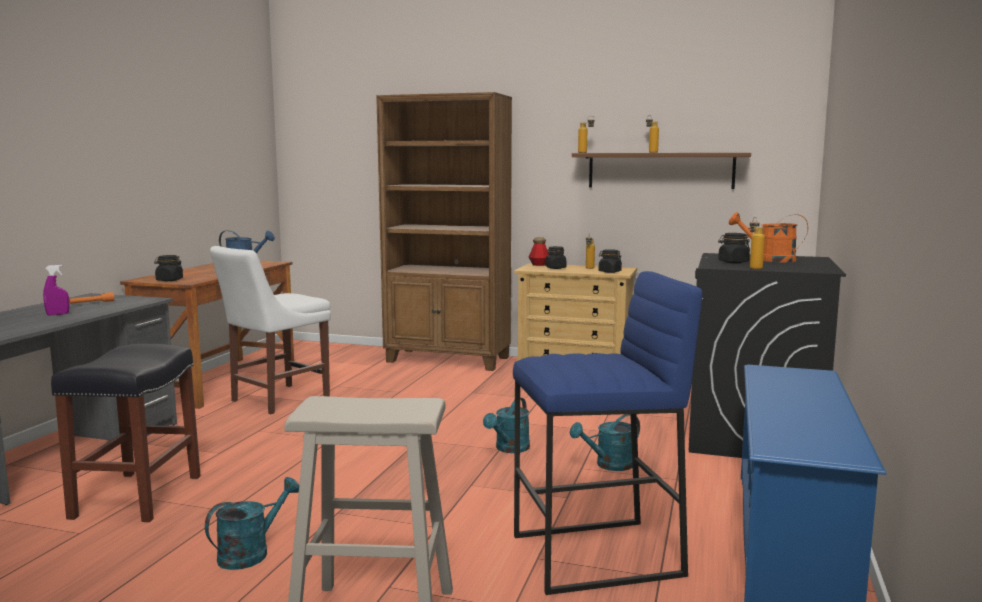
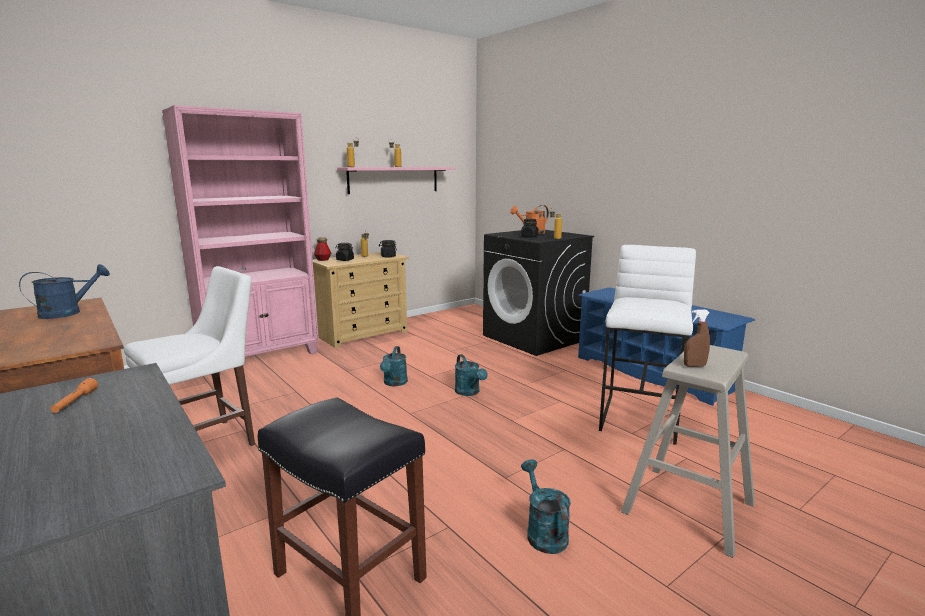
camera: 55 degrees left, 5 degrees up
purple spray bottle [43,265,69,315] -> none
black jar [154,255,183,281] -> none
white chair [210,246,331,414] -> white chair turned 120 degrees counterclockwise [124,266,255,446]
brown bookcase [376,92,512,371] -> pink bookcase [162,105,319,375]
blue stool [513,271,702,595] -> white stool [599,245,696,445]
turquoise watering can [570,414,640,471] -> turquoise watering can moved to [380,346,408,386]
brown shelf [572,153,751,189] -> pink shelf [337,167,455,194]
none -> brown spray bottle [684,309,710,367]

